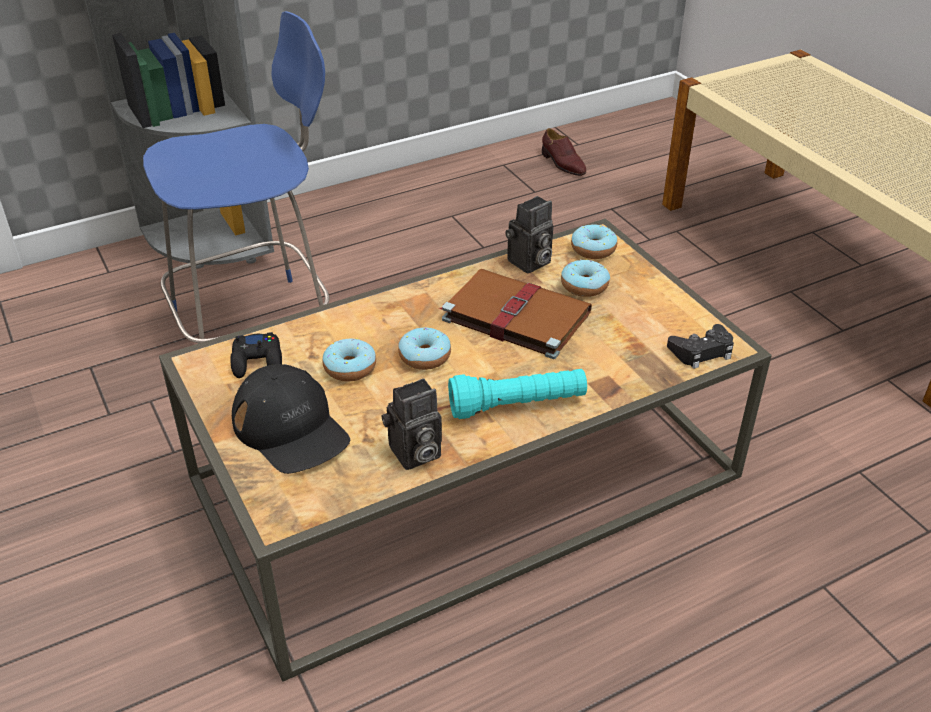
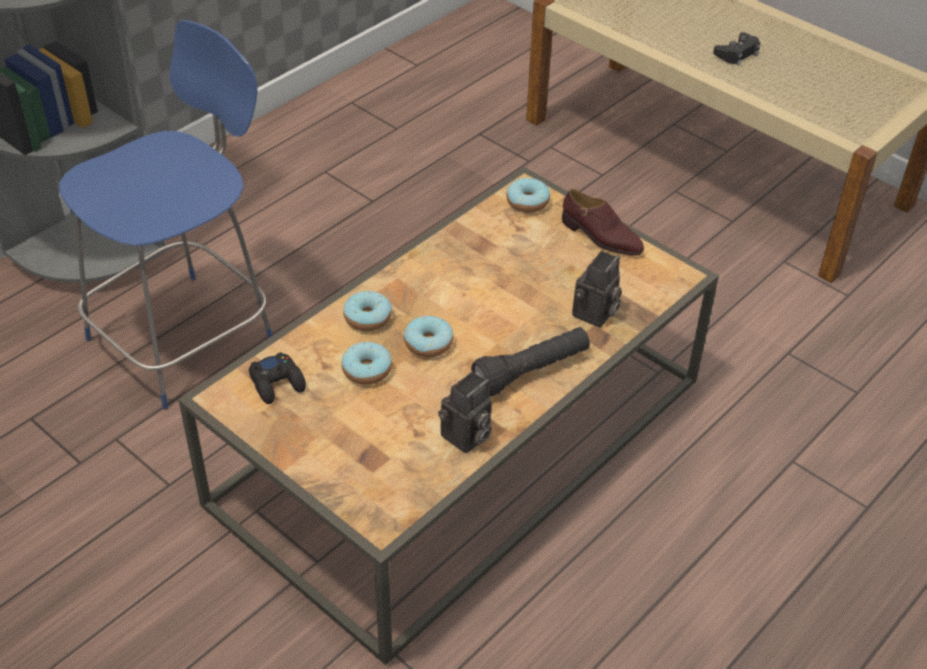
camera: 20 degrees left, 5 degrees up
black cap [232,364,350,474] -> none
brown book [439,269,592,359] -> none
turquoise flashlight [448,369,587,419] -> black flashlight [471,327,590,396]
camera [505,196,553,273] -> camera moved to [572,251,622,327]
brown shoe [542,128,586,176] -> brown shoe moved to [562,189,644,256]
donut [561,259,610,297] -> donut moved to [343,291,392,331]
black game controller [667,324,734,369] -> black game controller moved to [713,32,761,66]

